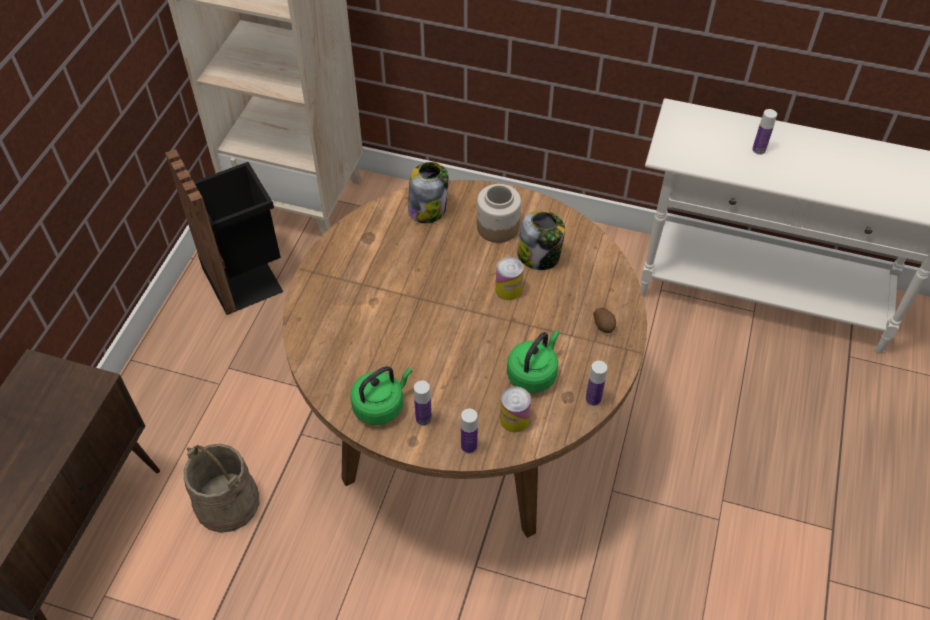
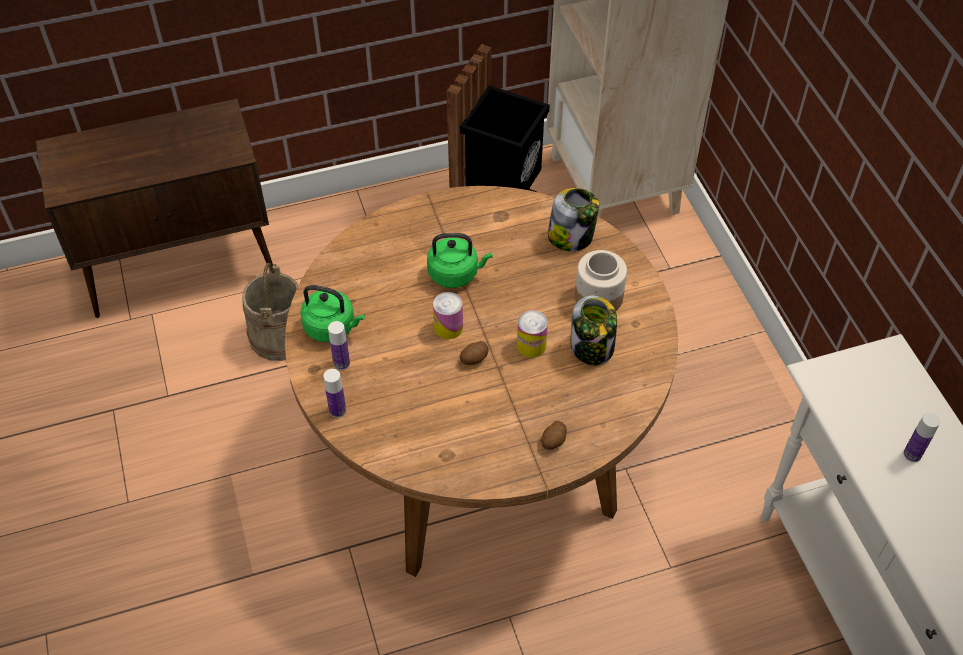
camera: 55 degrees right, 0 degrees up
can [500,386,531,432] -> can moved to [433,292,463,339]
green kettle [507,331,559,393] -> green kettle moved to [427,233,493,288]
bottle [585,361,607,406] -> none
none -> potato [460,341,489,365]

